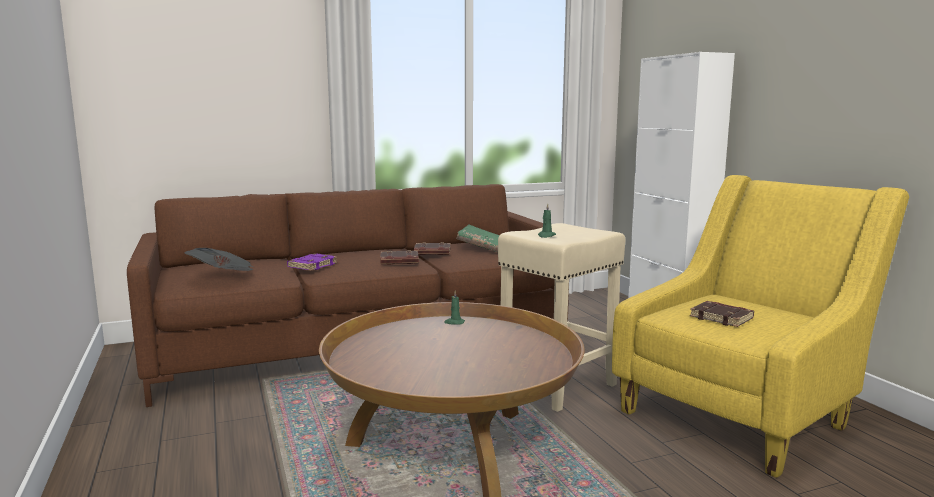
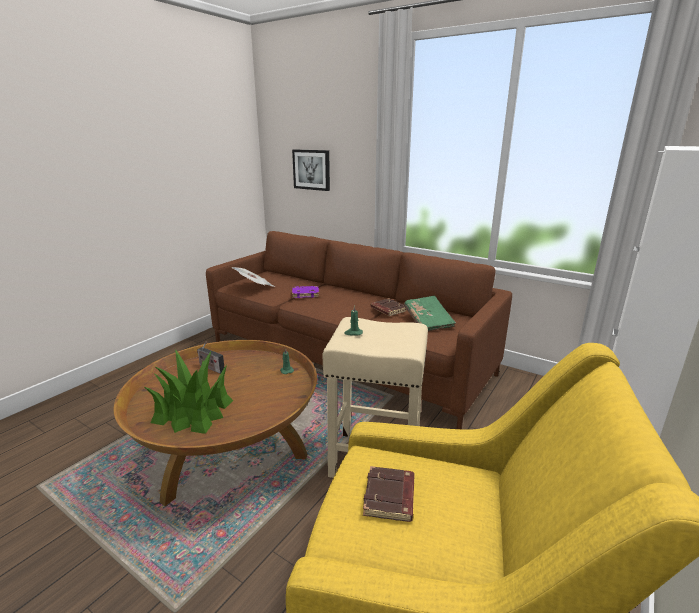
camera: 55 degrees right, 10 degrees up
brown book [380,250,419,265] -> none
none -> potted plant [145,349,233,434]
none -> radio [197,342,224,374]
none -> picture [292,149,330,191]

